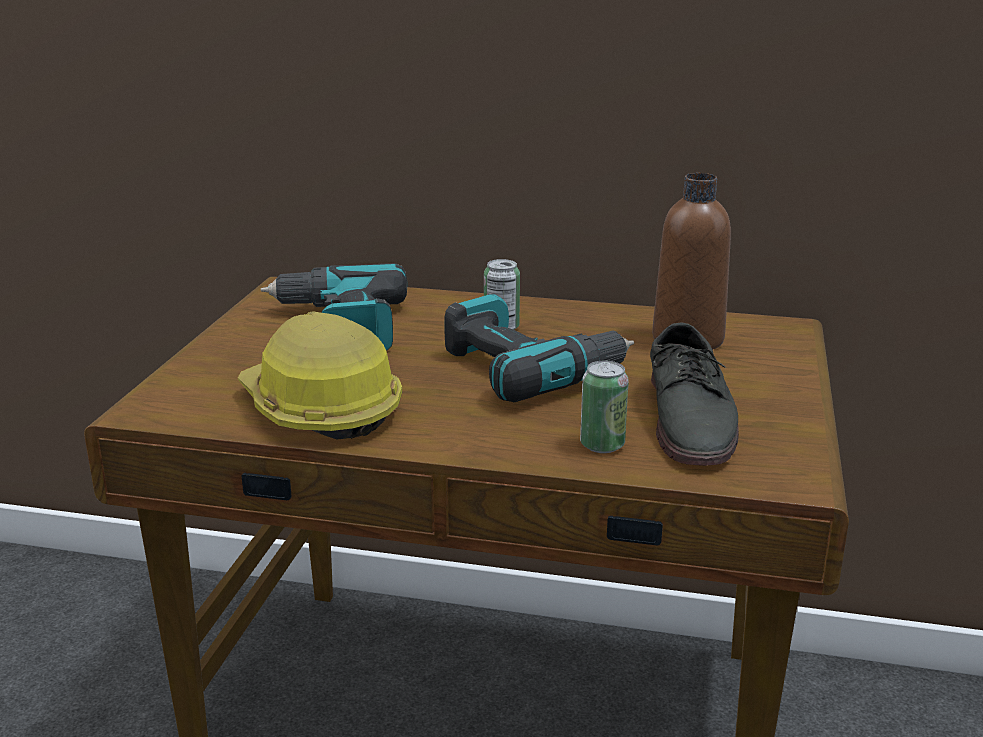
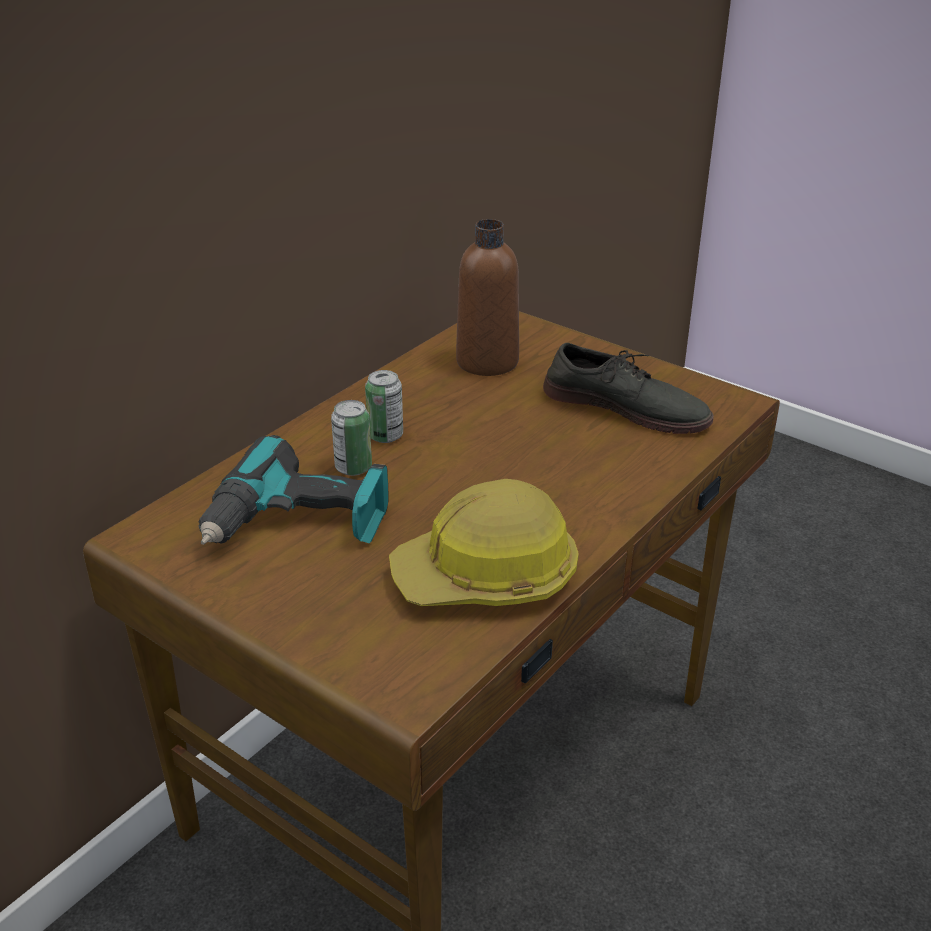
camera: 65 degrees left, 10 degrees up
power drill [444,294,634,402] -> none
can [580,361,629,453] -> can moved to [331,400,372,476]

